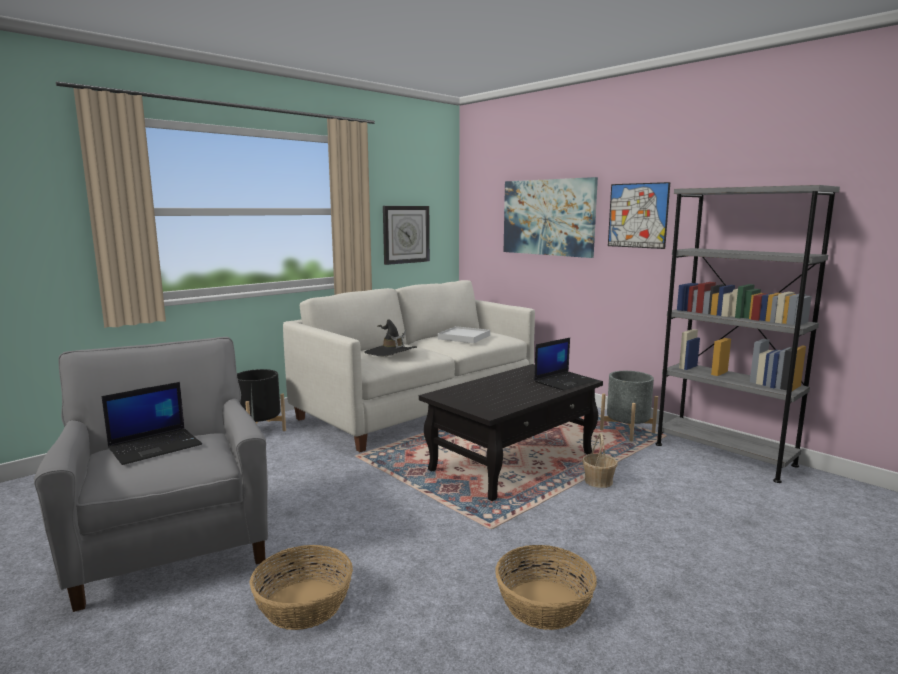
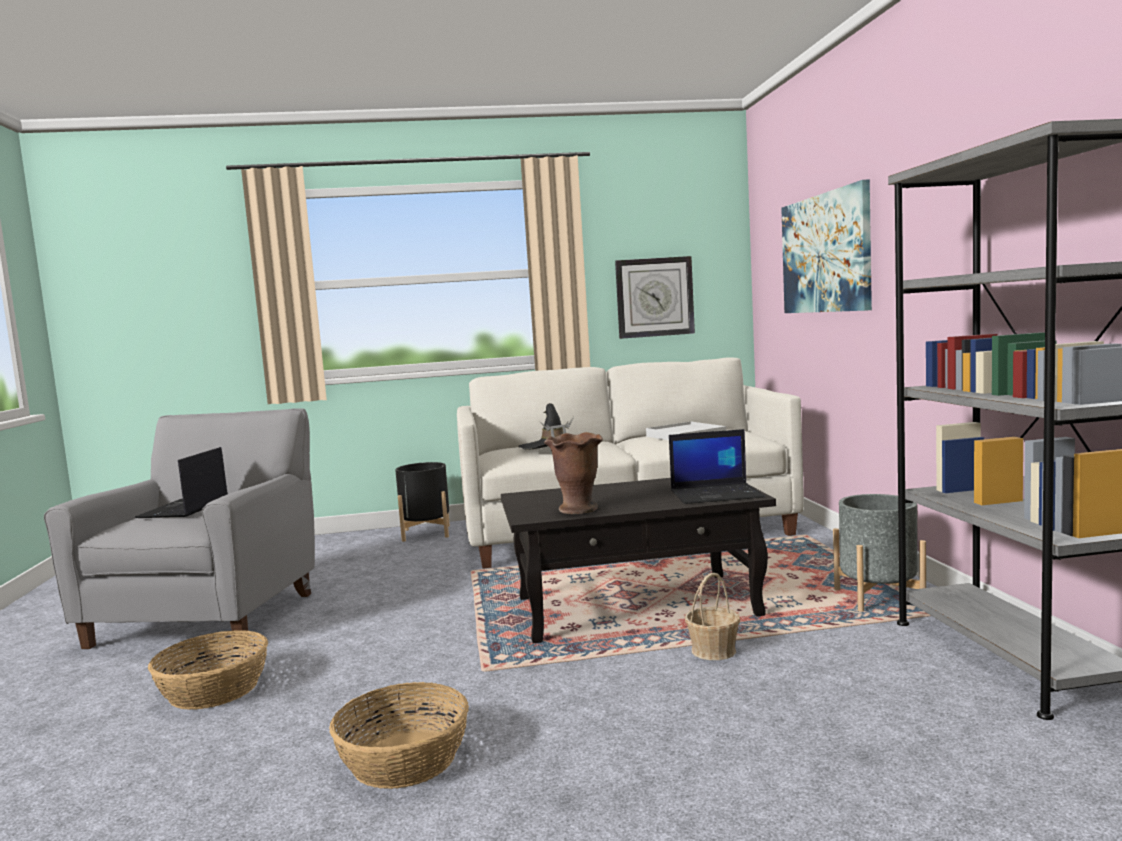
camera: 35 degrees right, 5 degrees down
laptop [102,382,202,465] -> laptop turned 105 degrees clockwise [135,447,228,518]
picture [608,182,670,249] -> none
none -> brown vase [544,432,603,514]

